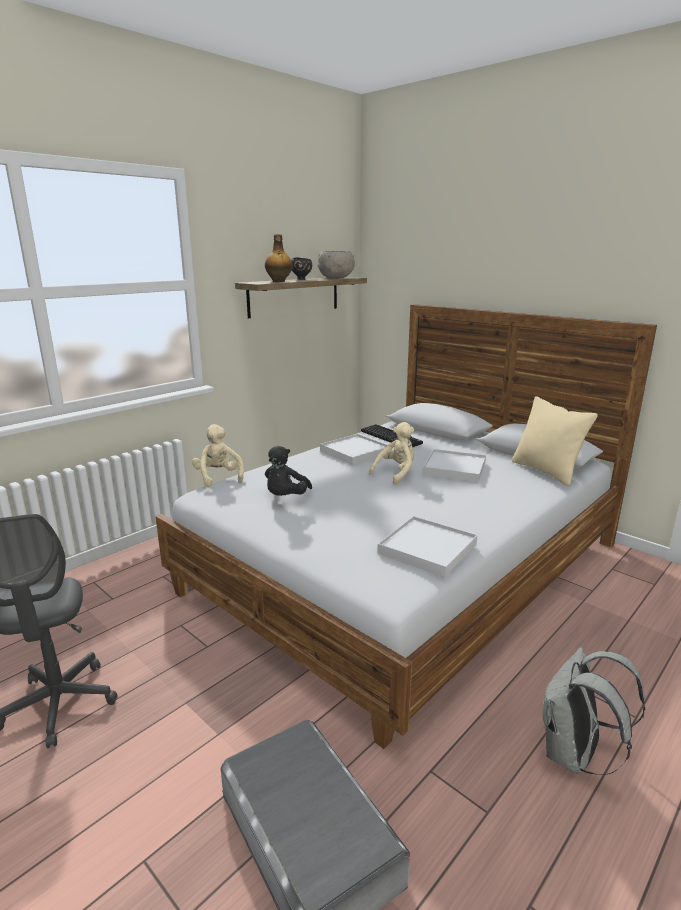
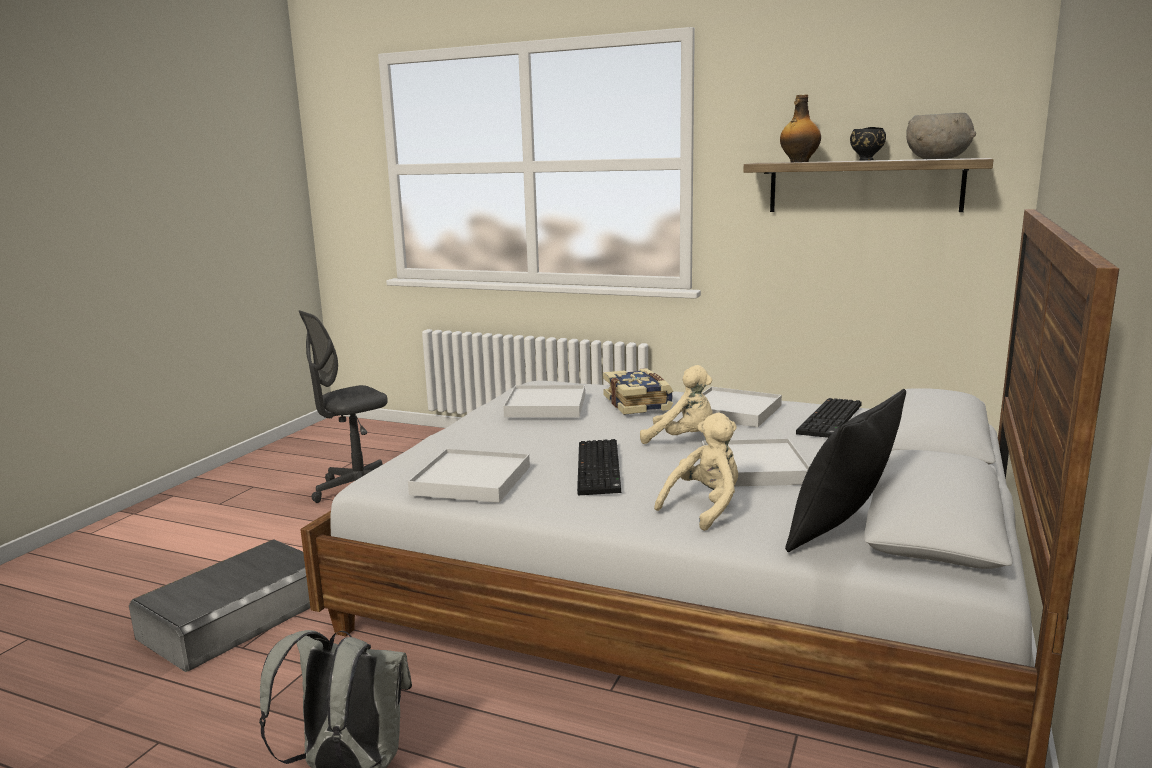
camera: 70 degrees right, 5 degrees down
beige plush toy [192,424,244,487] -> beige plush toy moved to [654,413,738,531]
black plush toy [265,446,312,496] -> white tray [503,385,585,417]
beige pillow [512,396,598,486] -> black pillow [785,389,906,552]
none -> keyboard [577,439,621,495]
none -> book [603,368,673,415]

